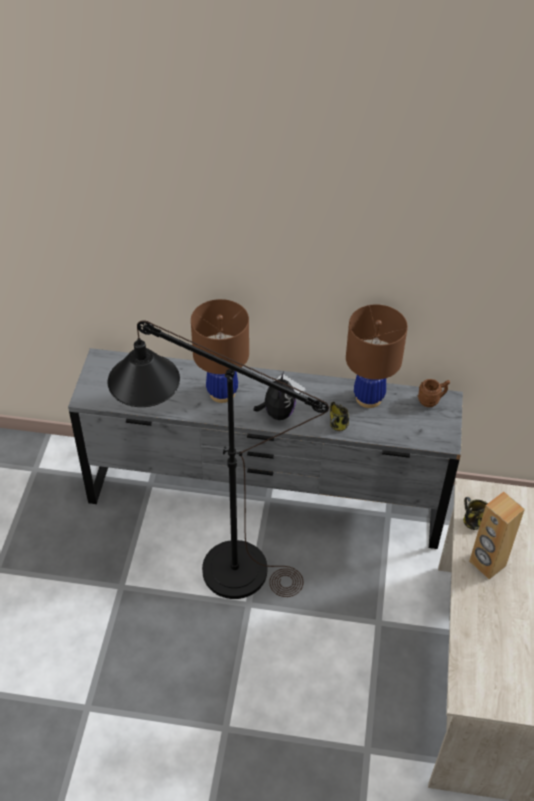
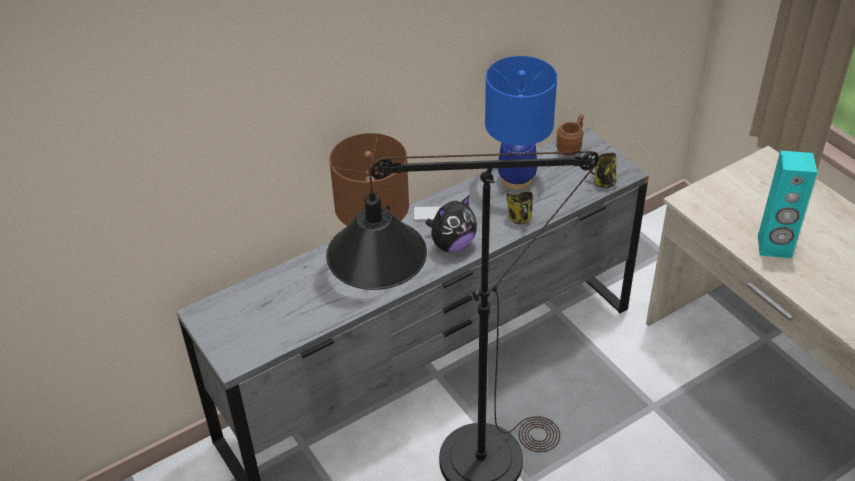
camera: 40 degrees left, 5 degrees down
plush toy [253,372,296,420] -> plush toy turned 90 degrees clockwise [425,195,477,252]
brown table lamp [346,305,408,408] -> blue table lamp [485,56,557,190]
mug [463,497,488,530] -> mug moved to [587,152,617,188]
brown speaker [469,492,525,579] -> turquoise speaker [758,151,817,258]

